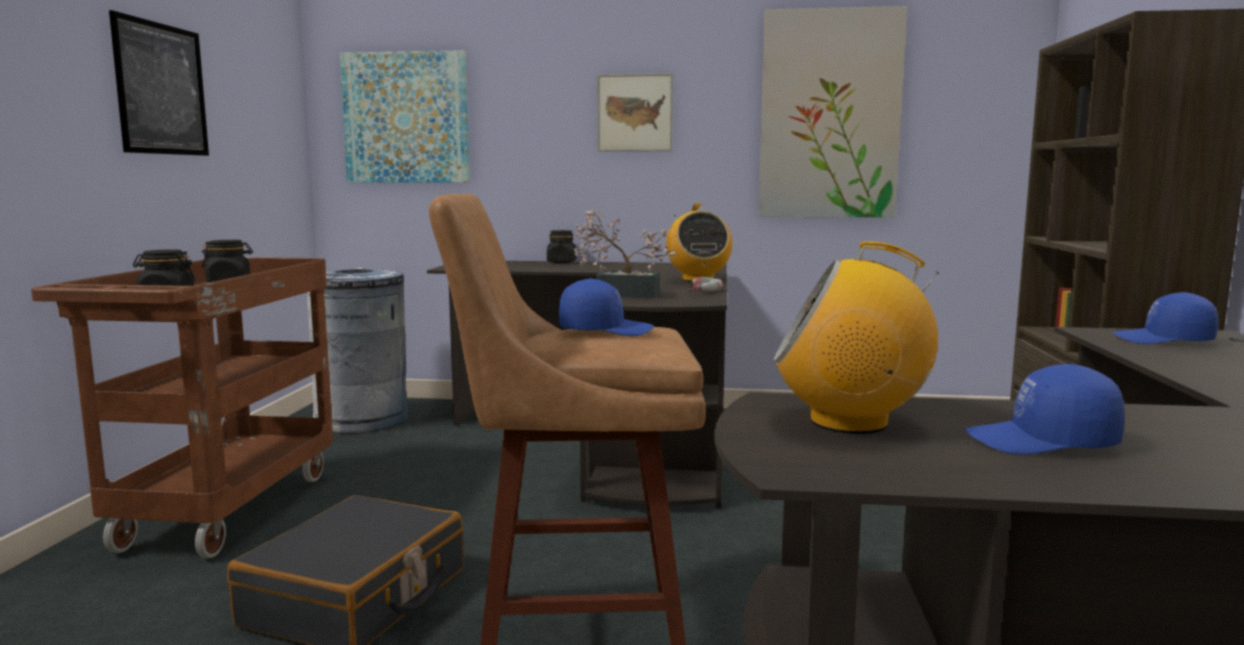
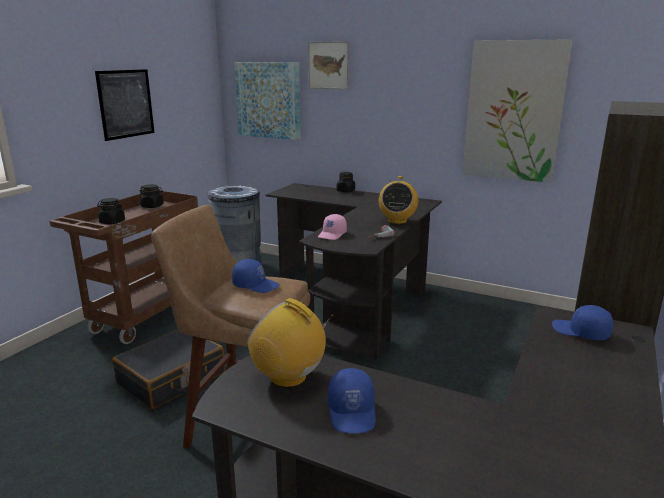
camera: 20 degrees right, 10 degrees up
potted plant [574,209,676,298] -> pink cap [318,214,347,240]
picture [597,73,673,152] -> picture moved to [308,41,350,90]
blue cap [965,364,1125,454] -> blue cap turned 120 degrees counterclockwise [328,368,376,433]

